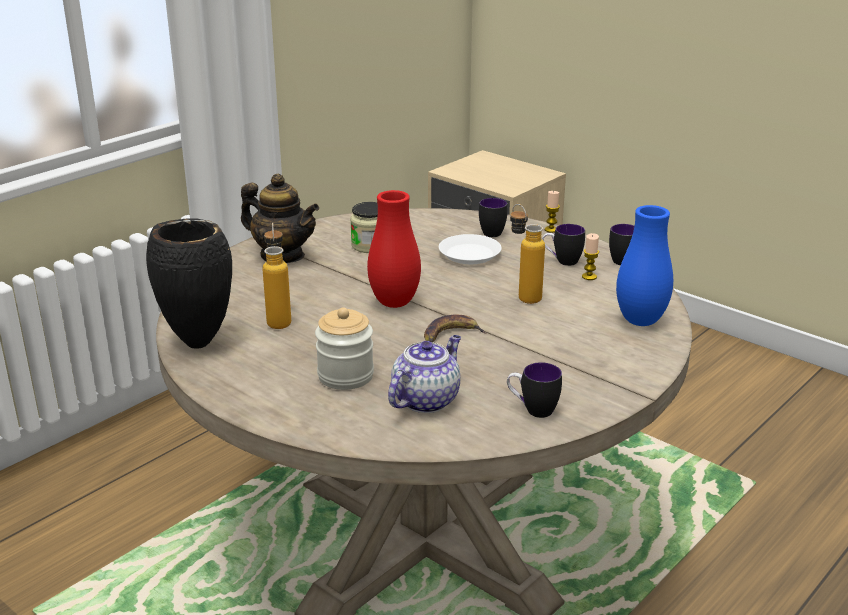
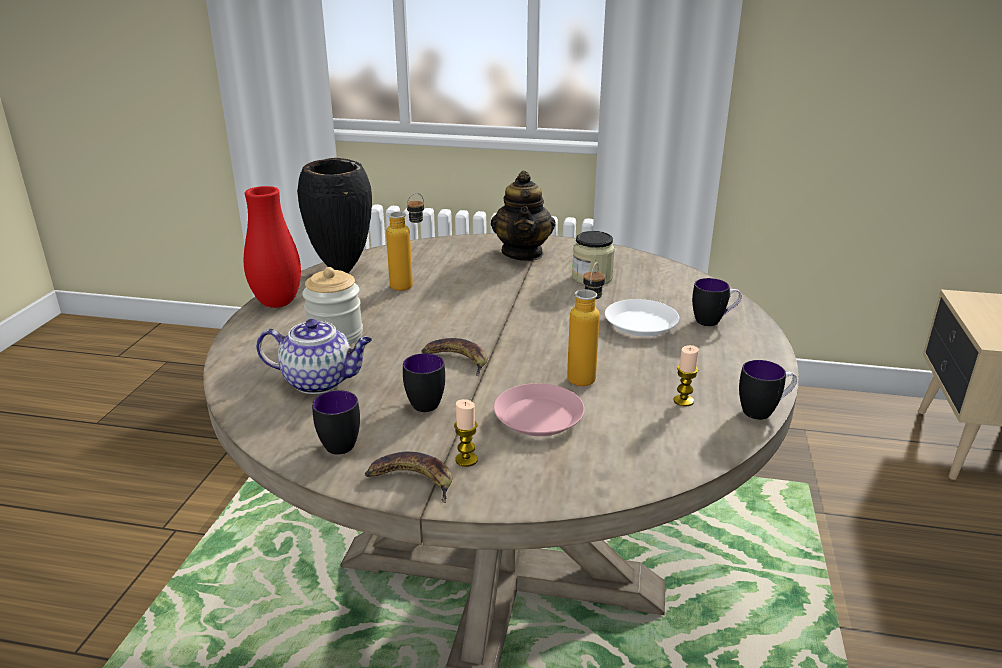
camera: 60 degrees right, 0 degrees up
red vase [367,190,421,308] -> red vase moved to [244,186,301,308]
mug [542,224,585,266] -> mug moved to [403,353,445,412]
candle [545,191,560,233] -> candle moved to [454,399,478,467]
blue vase [616,205,673,326] -> none
none -> banana [365,452,452,503]
none -> pink plate [494,383,585,436]

